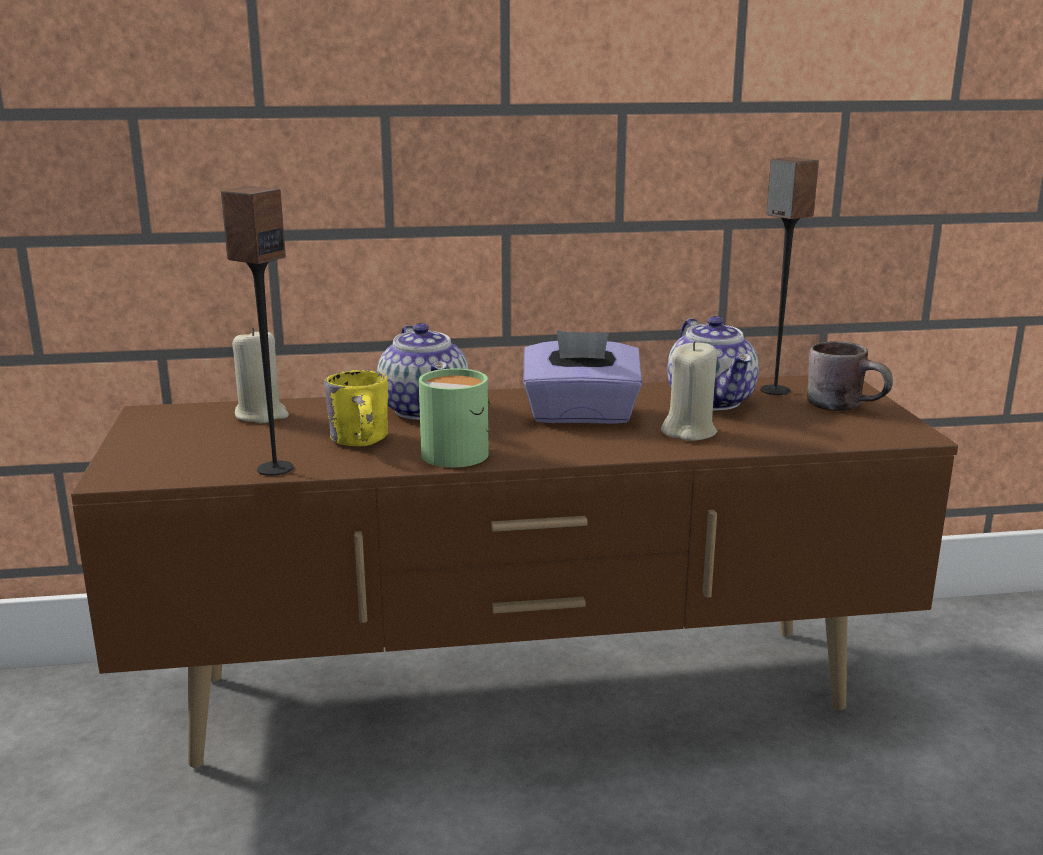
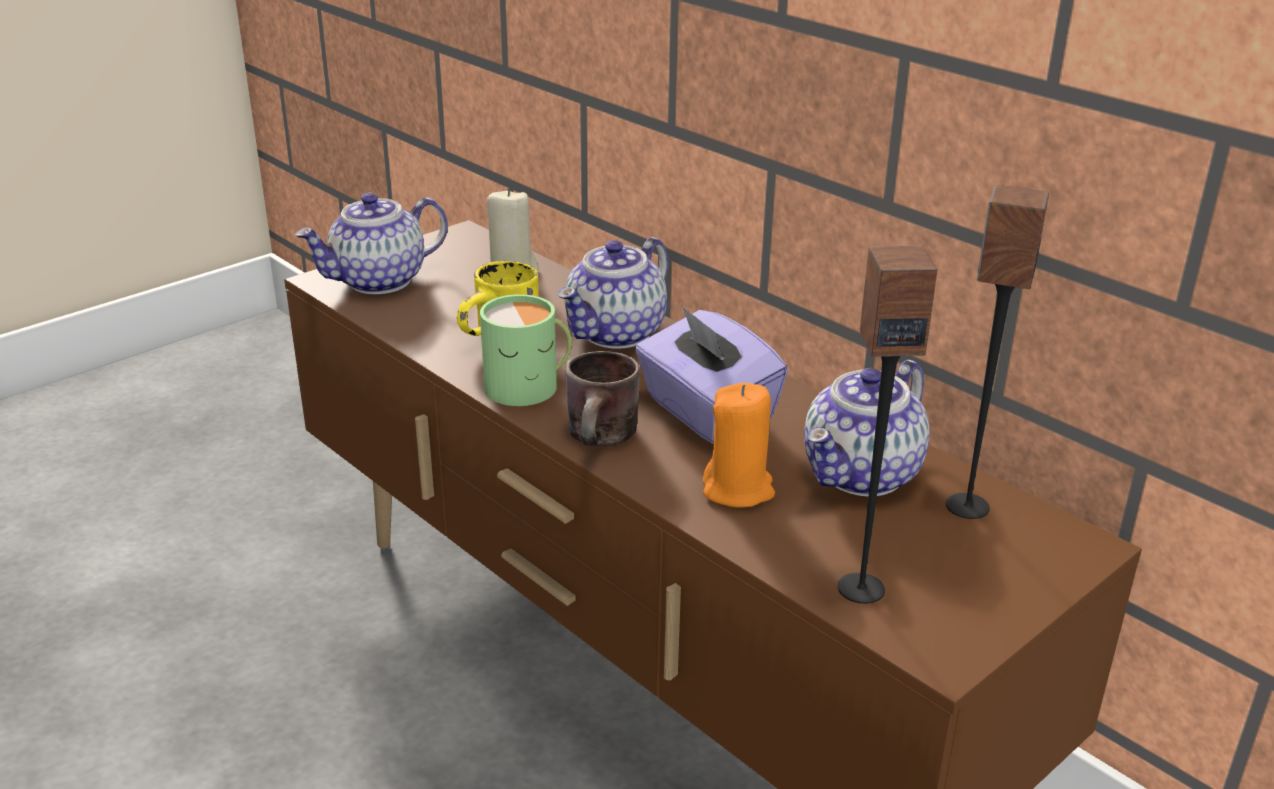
camera: 55 degrees right, 10 degrees up
speaker [221,186,294,476] -> speaker moved to [838,245,937,604]
beige candle [661,341,717,441] -> orange candle [703,383,775,508]
brown mug [807,341,893,411] -> brown mug moved to [565,351,640,447]
none -> teapot [295,193,448,294]

